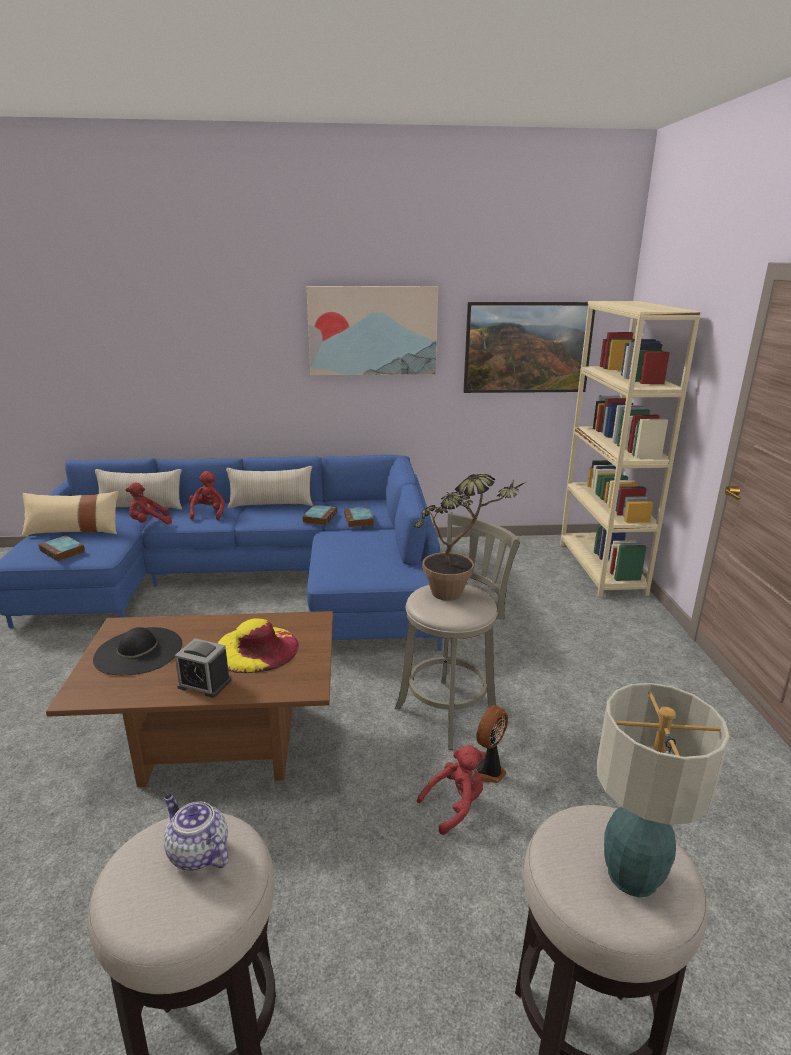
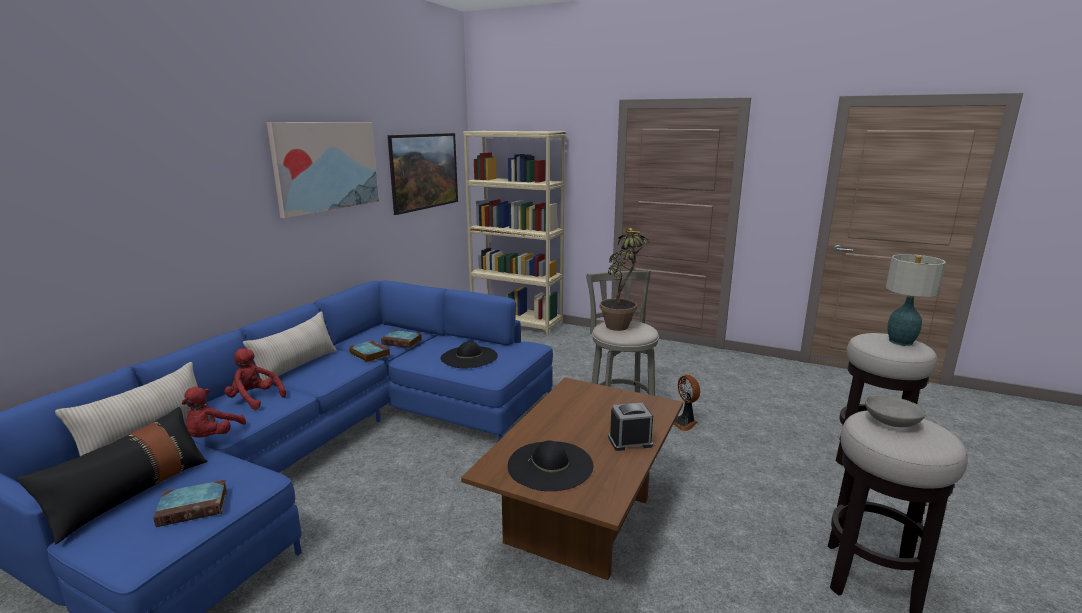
camera: 60 degrees left, 5 degrees down
beige pillow [22,491,119,536] -> black pillow [17,407,208,544]
teapot [164,794,229,871] -> grey bowl [865,395,926,427]
alarm clock [175,638,231,698] -> alarm clock turned 150 degrees counterclockwise [608,403,653,451]
yellow hat [218,618,299,673] -> none
red plush toy [417,745,485,835] -> none
none -> black hat [440,341,498,369]

